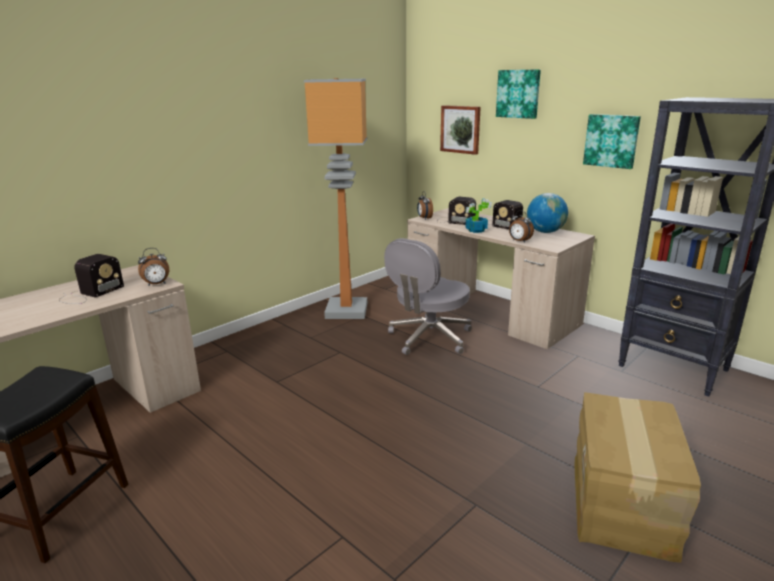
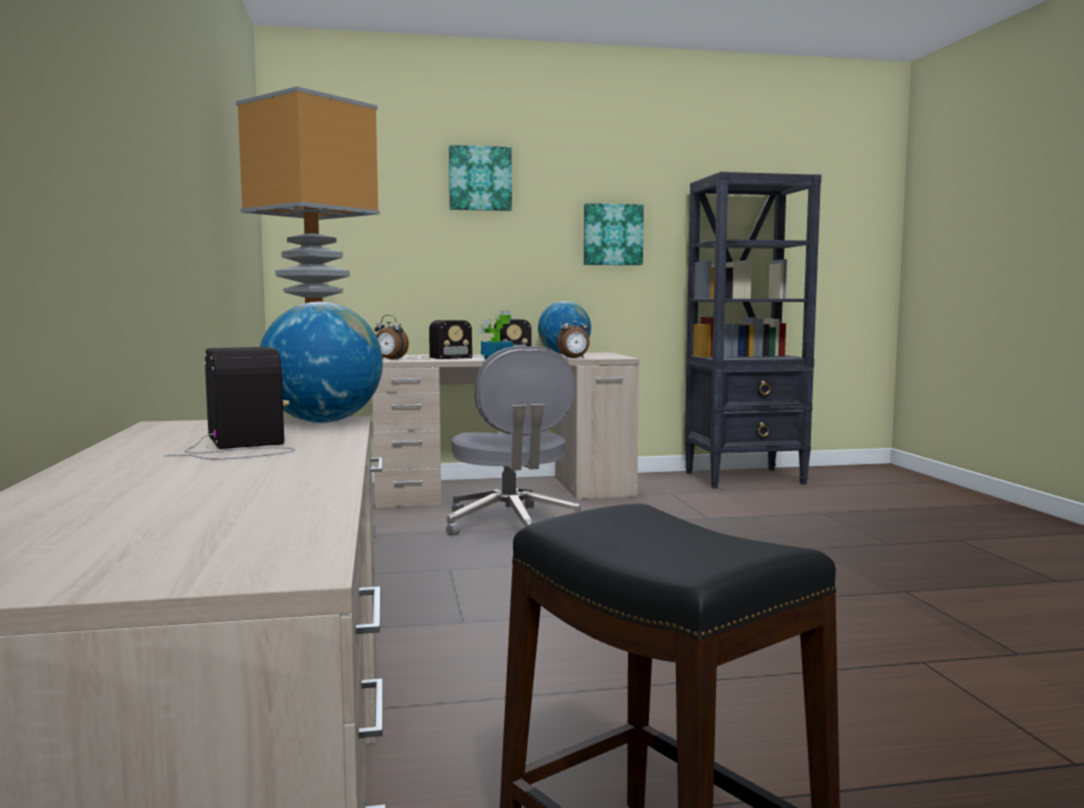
camera: 55 degrees left, 15 degrees down
alarm clock [138,248,169,286] -> globe [260,302,383,423]
picture [440,105,481,155] -> none
cardboard box [574,392,701,563] -> none

